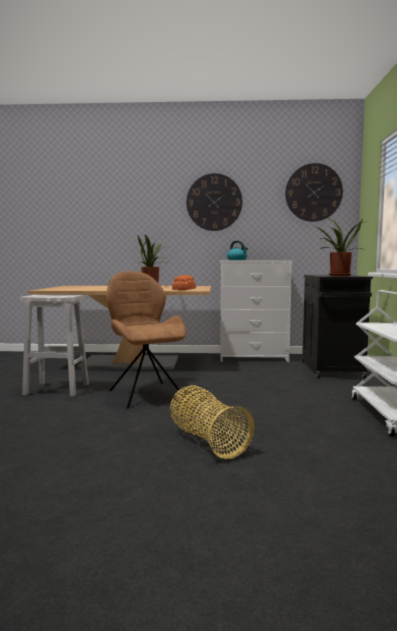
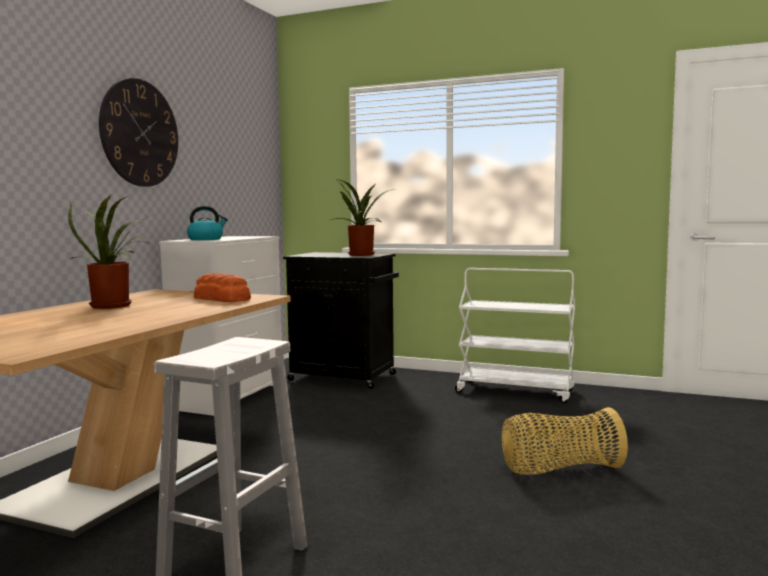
camera: 70 degrees left, 0 degrees up
brown chair [106,271,186,408] -> none
wall clock [285,163,343,222] -> none

